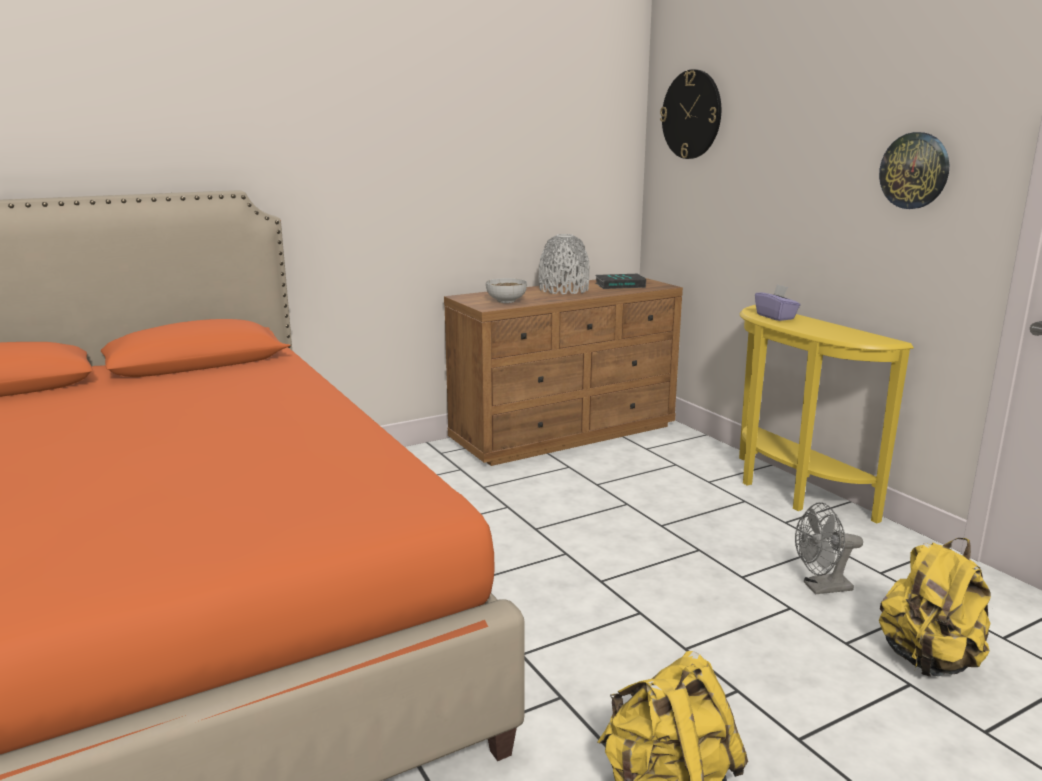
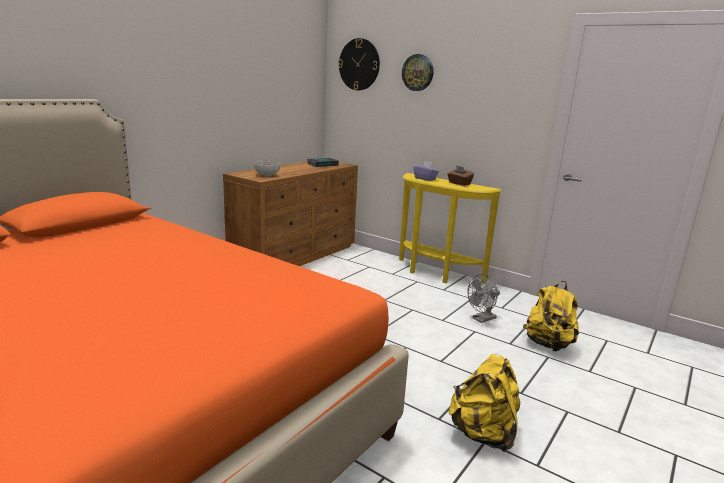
camera: 25 degrees left, 0 degrees up
grey vase [539,234,589,295] -> none
wall clock [879,132,949,209] -> wall clock moved to [402,54,433,91]
none -> brown tissue box [447,165,474,186]

